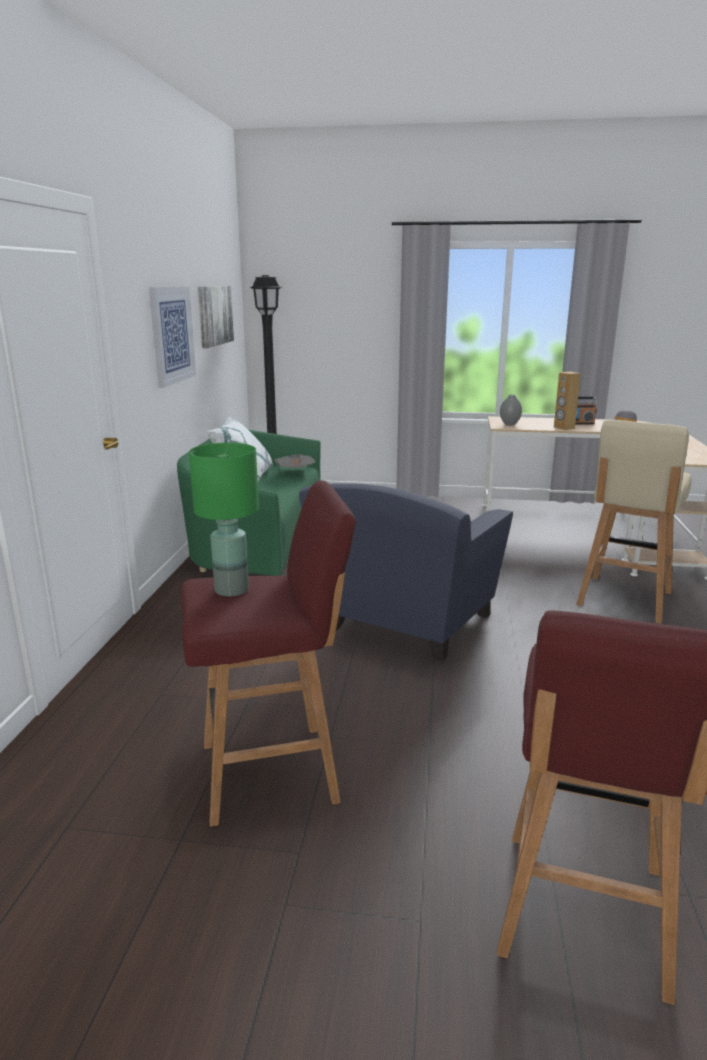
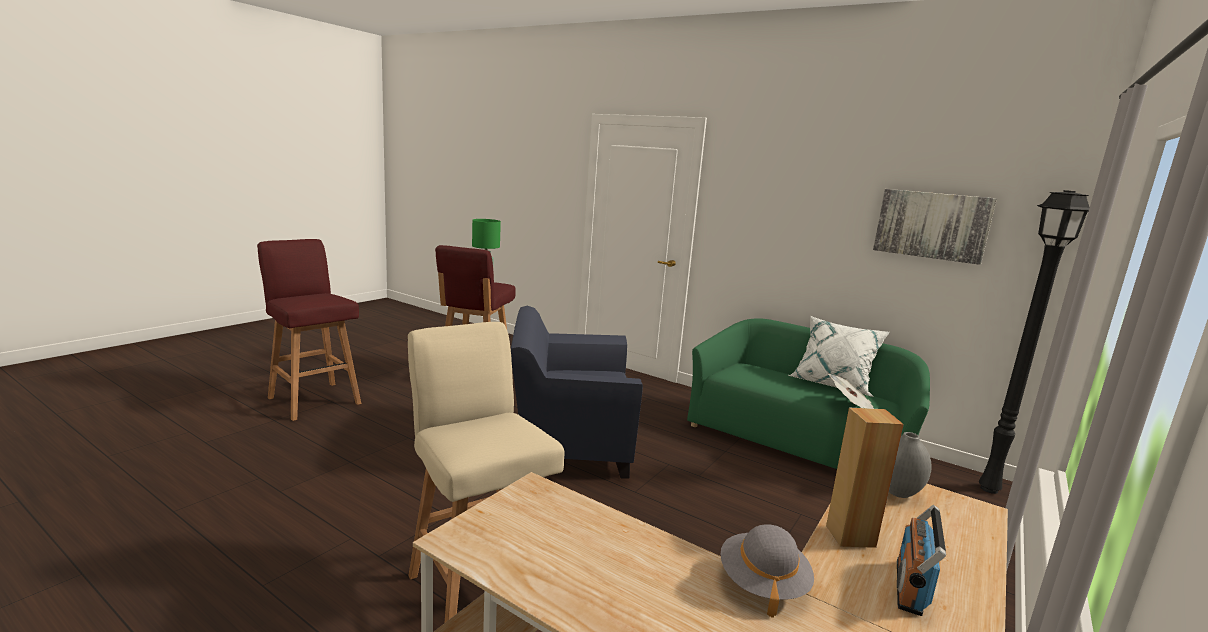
camera: 115 degrees right, 5 degrees down
picture [149,286,196,388] -> none
blue armchair [299,483,513,661] -> blue armchair turned 60 degrees counterclockwise [511,306,643,479]

